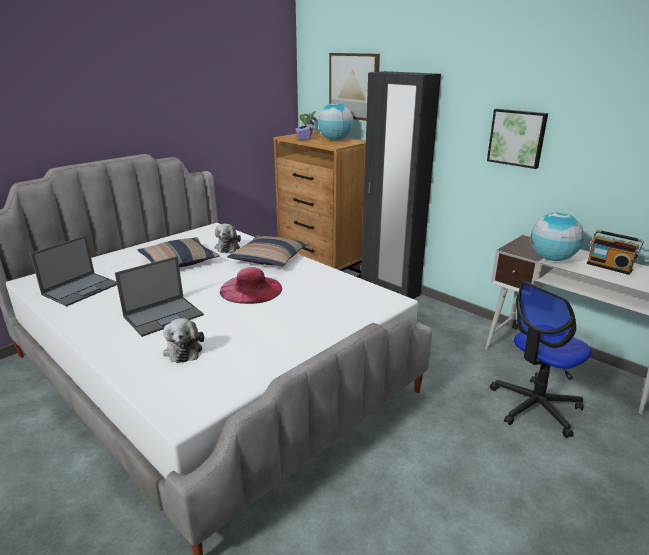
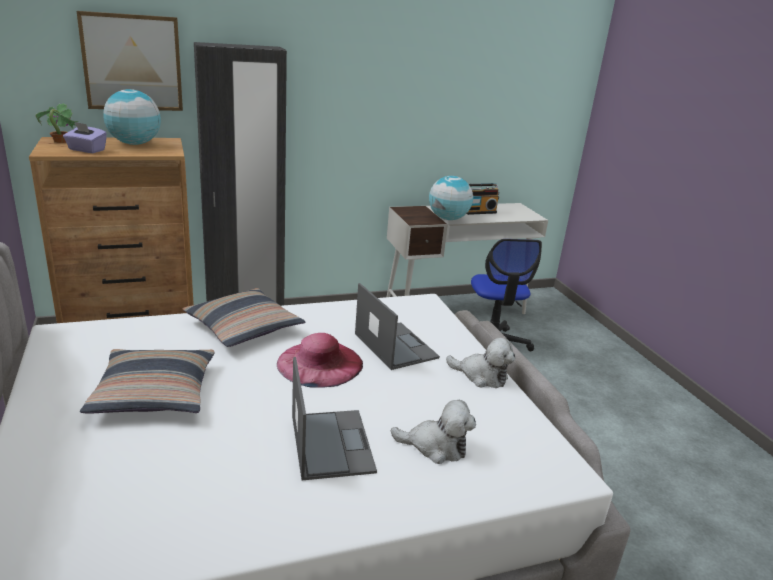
camera: 65 degrees left, 0 degrees up
laptop [30,235,117,306] -> laptop moved to [355,283,440,370]
plush toy [215,224,241,253] -> plush toy moved to [446,338,515,388]
picture [487,109,548,169] -> none

